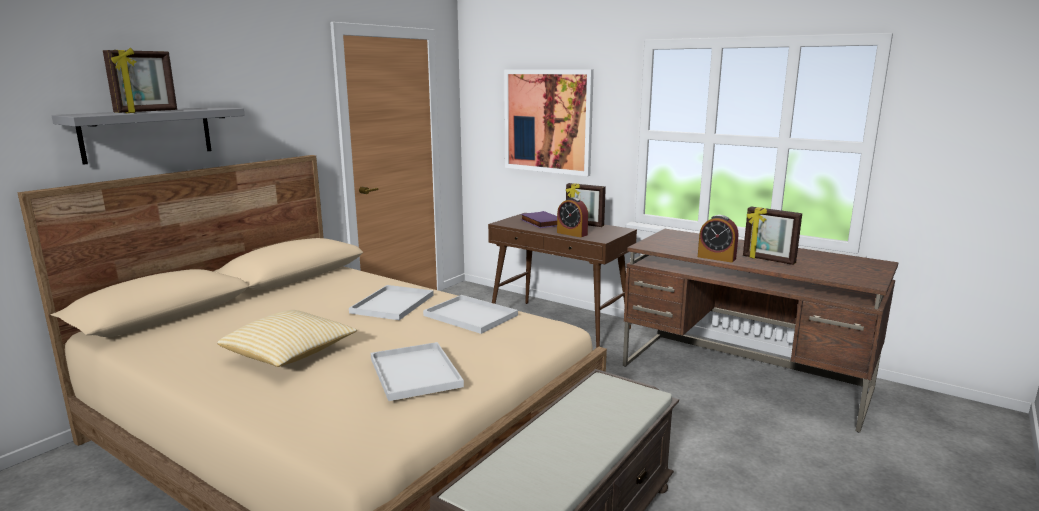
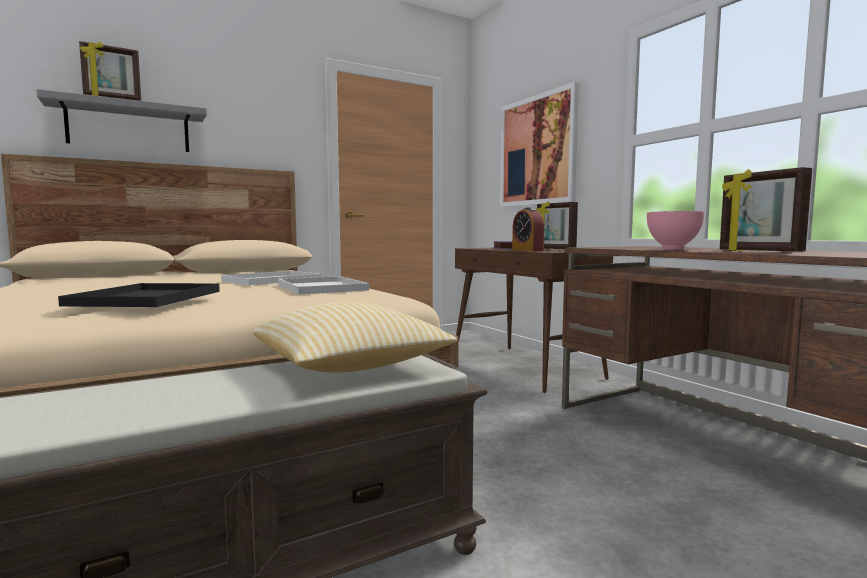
camera: 25 degrees right, 10 degrees down
pillow [217,310,357,367] -> pillow moved to [253,302,458,373]
white tray [371,342,464,401] -> black tray [58,283,220,307]
alarm clock [698,215,738,263] -> pink bowl [647,211,704,250]

